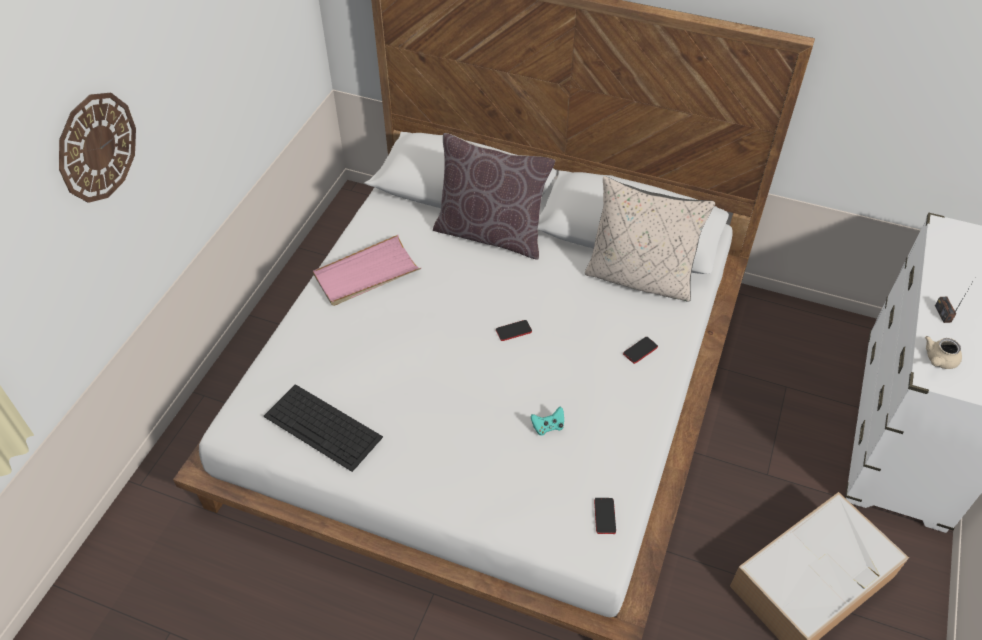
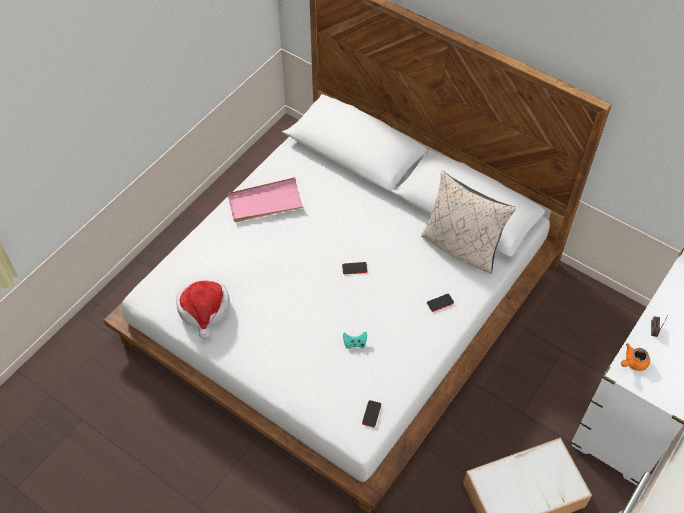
camera: 15 degrees right, 5 degrees up
wall clock [59,93,136,203] -> none
keyboard [264,384,383,472] -> hat [176,277,230,339]
brown pillow [433,133,555,260] -> none
beige teapot [925,336,962,369] -> orange teapot [621,343,650,371]

